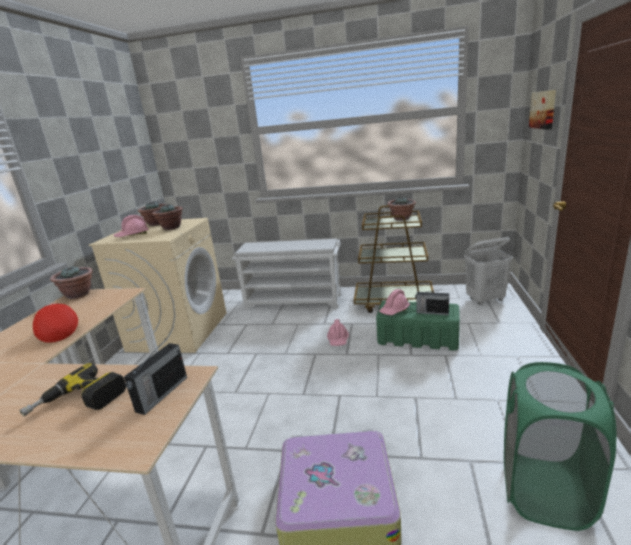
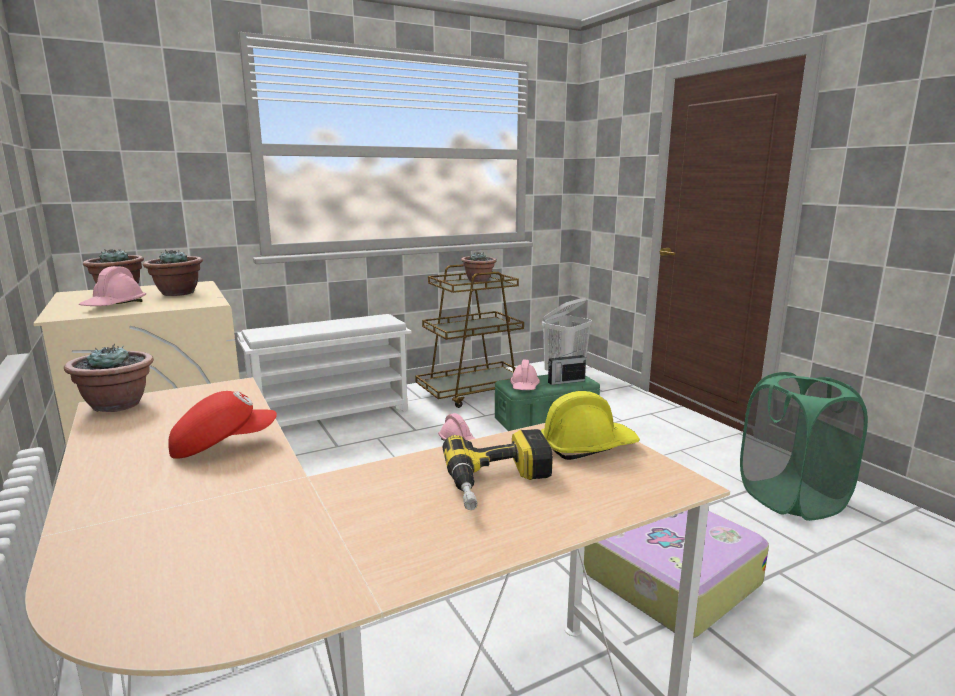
camera: 40 degrees left, 5 degrees down
red cap [33,303,78,343] -> red cap turned 135 degrees clockwise [168,391,277,459]
radio [124,341,187,415] -> yellow hard hat [541,391,640,460]
picture [529,90,556,130] -> none

